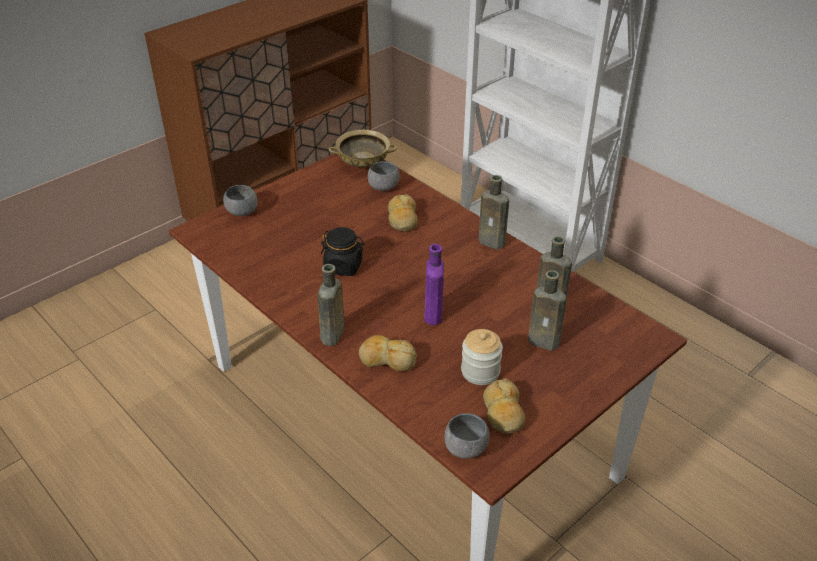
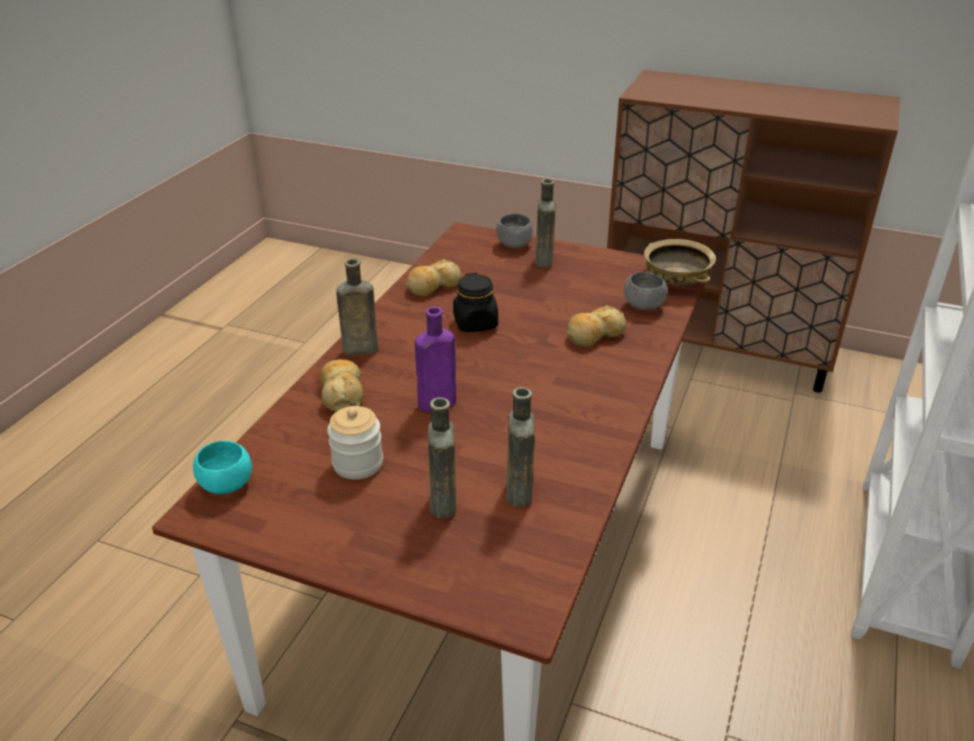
camera: 65 degrees right, 5 degrees down
grey bowl [444,413,490,459] -> turquoise bowl [193,441,252,494]
brown bottle [479,175,509,250] -> brown bottle moved to [535,179,556,268]
bread [483,378,525,434] -> bread moved to [406,259,462,297]

